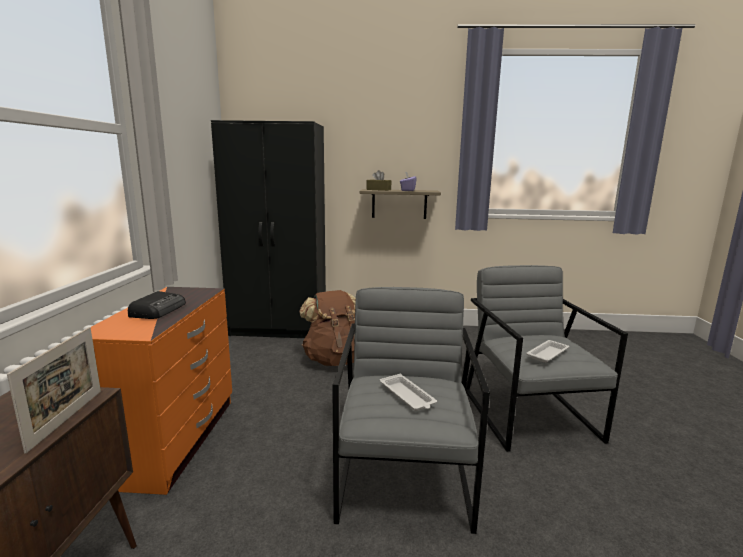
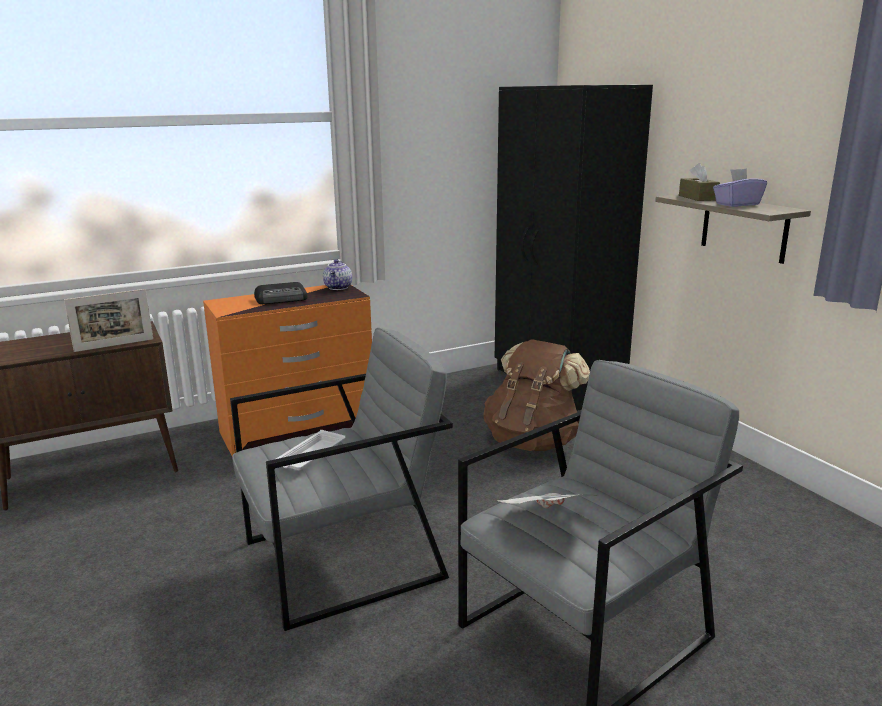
camera: 60 degrees right, 5 degrees up
white tray [526,340,570,363] -> newspaper [497,493,598,509]
none -> teapot [323,259,352,290]

